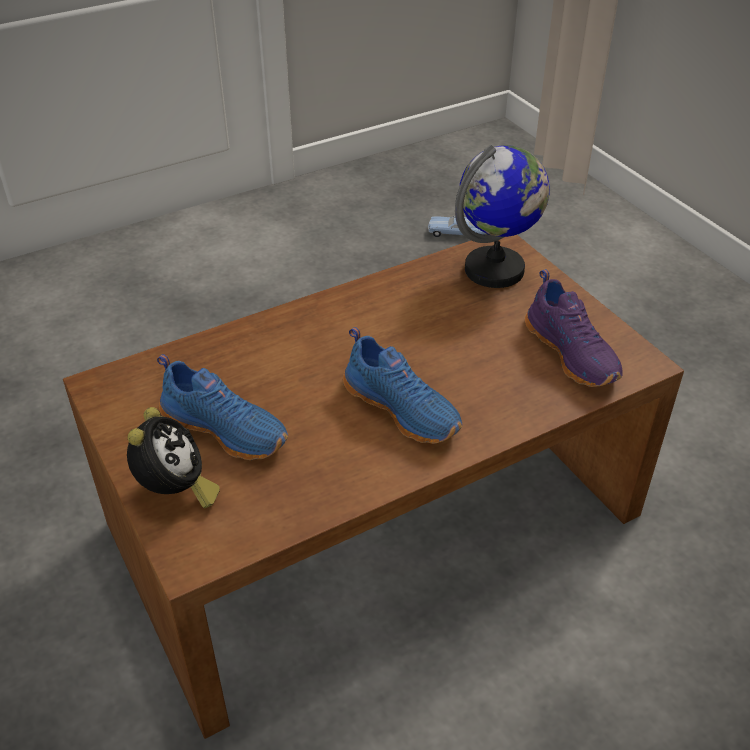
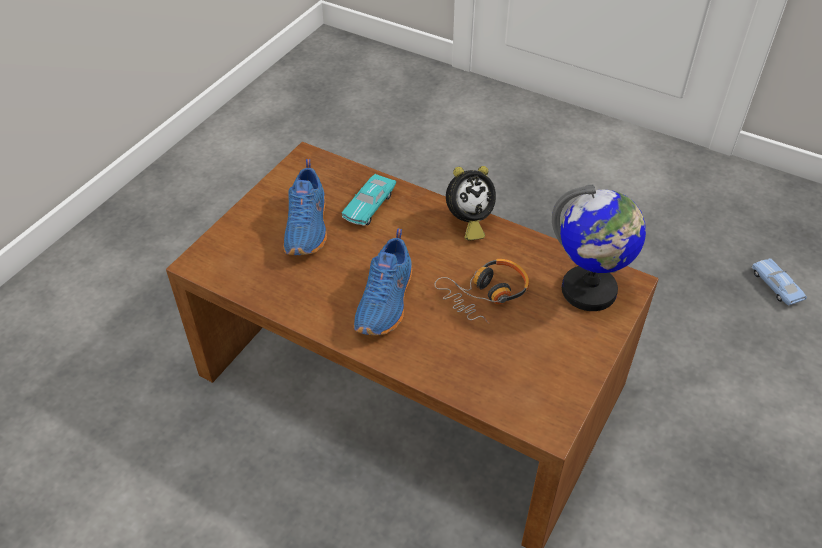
camera: 60 degrees right, 5 degrees up
alarm clock [127,407,220,509] -> alarm clock moved to [446,166,496,240]
purple shoe [525,269,623,387] -> none
none -> turquoise toy car [342,174,396,226]
none -> headphones [434,259,529,324]

